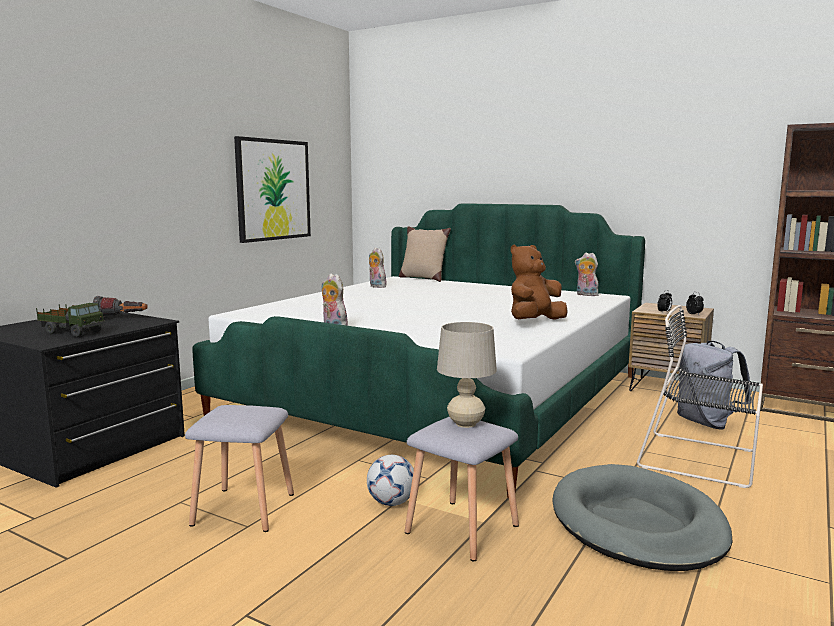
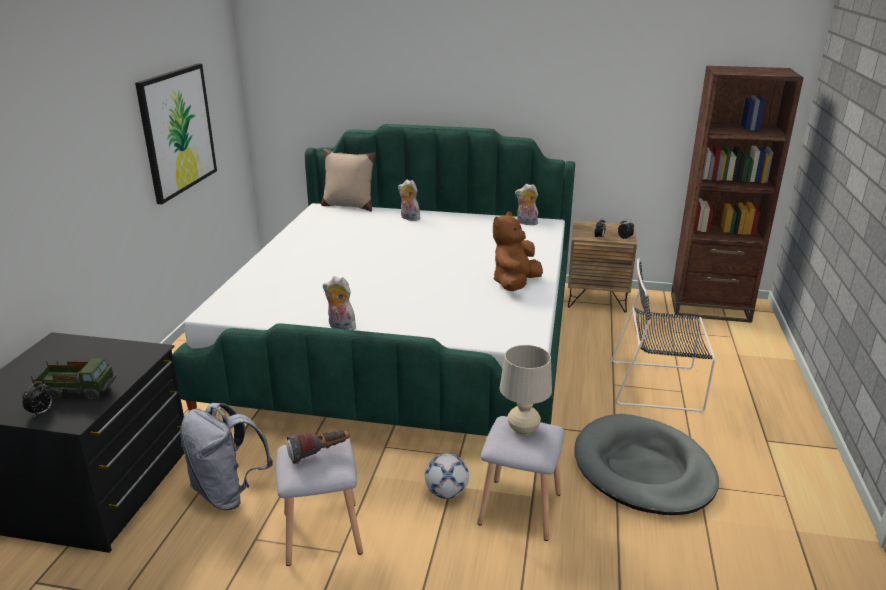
camera: 20 degrees left, 15 degrees up
flashlight [93,296,148,317] -> flashlight moved to [287,430,350,464]
plush toy [369,247,386,288] -> plush toy moved to [398,179,420,221]
grey backpack [677,341,752,430] -> grey backpack moved to [180,403,273,510]
none -> alarm clock [22,382,53,418]

